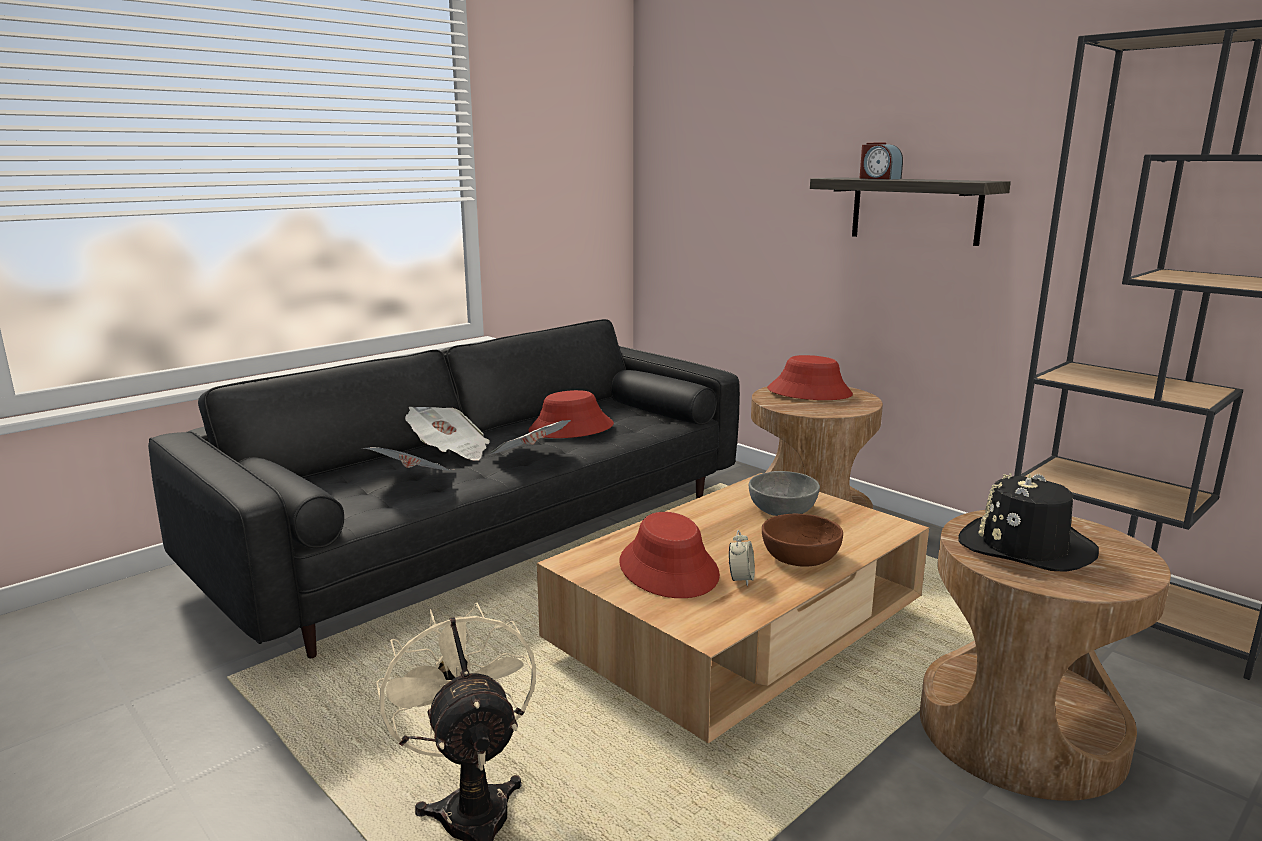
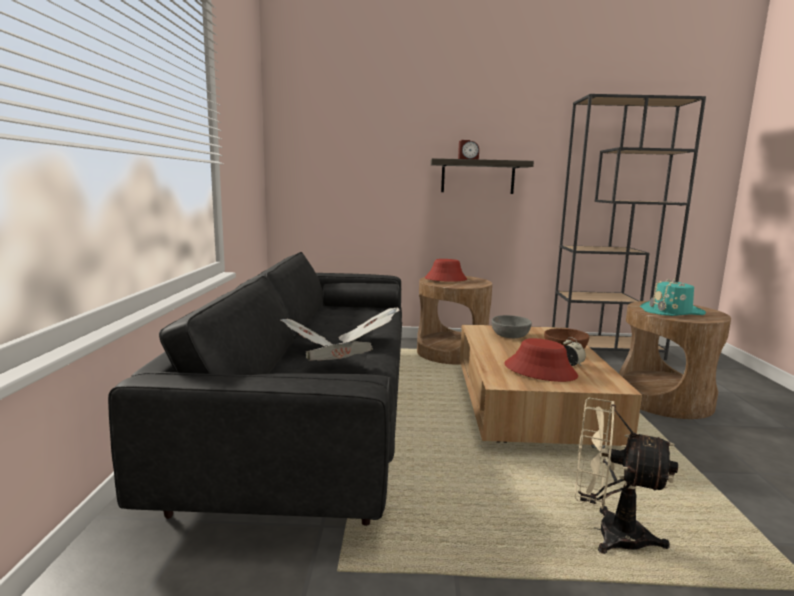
camera: 45 degrees left, 5 degrees down
red hat [528,390,614,438] -> none
black hat [958,473,1099,572] -> turquoise hat [640,278,706,316]

